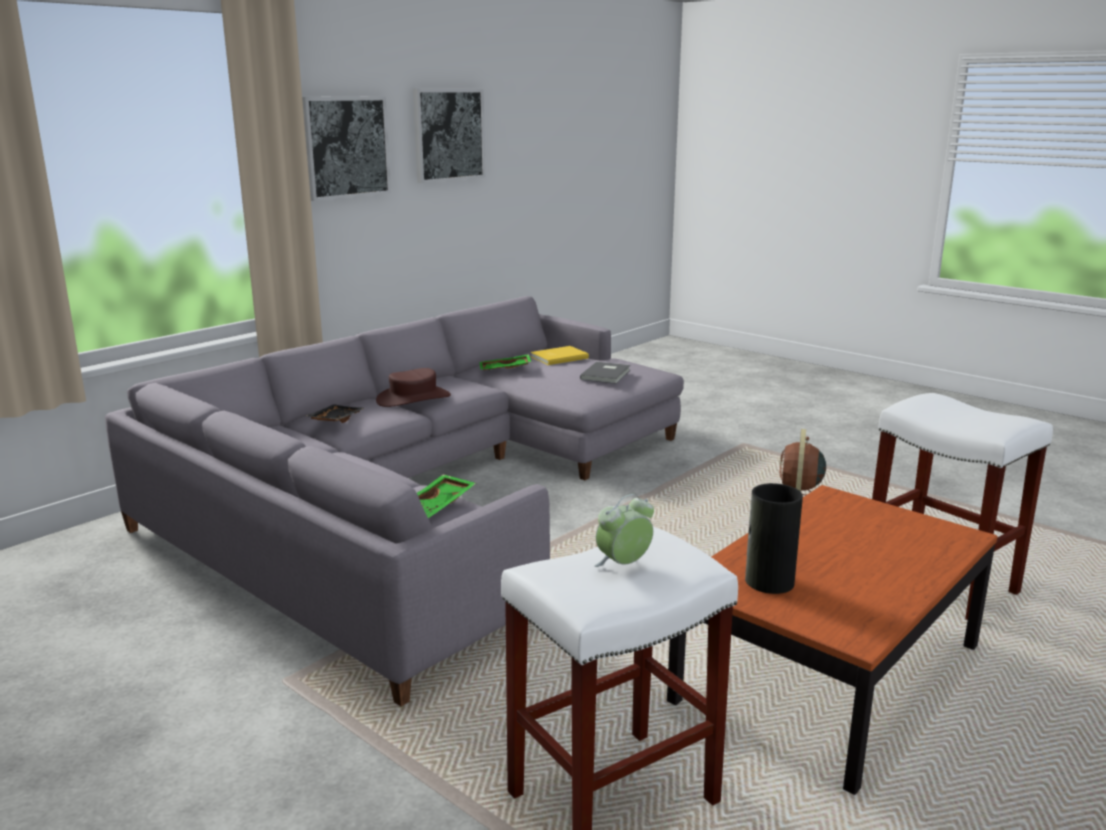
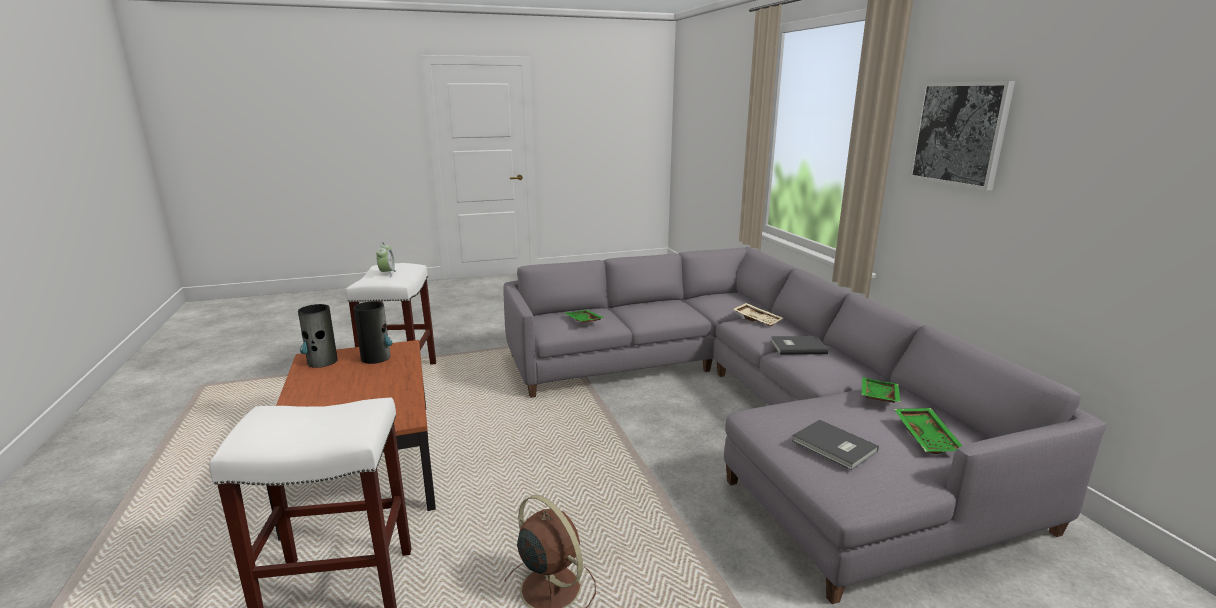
camera: 120 degrees right, 0 degrees up
black tray [306,404,364,423] -> beige tray [733,303,783,326]
brown hat [376,368,451,407] -> grey book [771,336,828,355]
picture [413,89,485,183] -> none
yellow book [531,346,589,365] -> green tray [894,408,963,454]
none -> vase [298,304,338,368]

